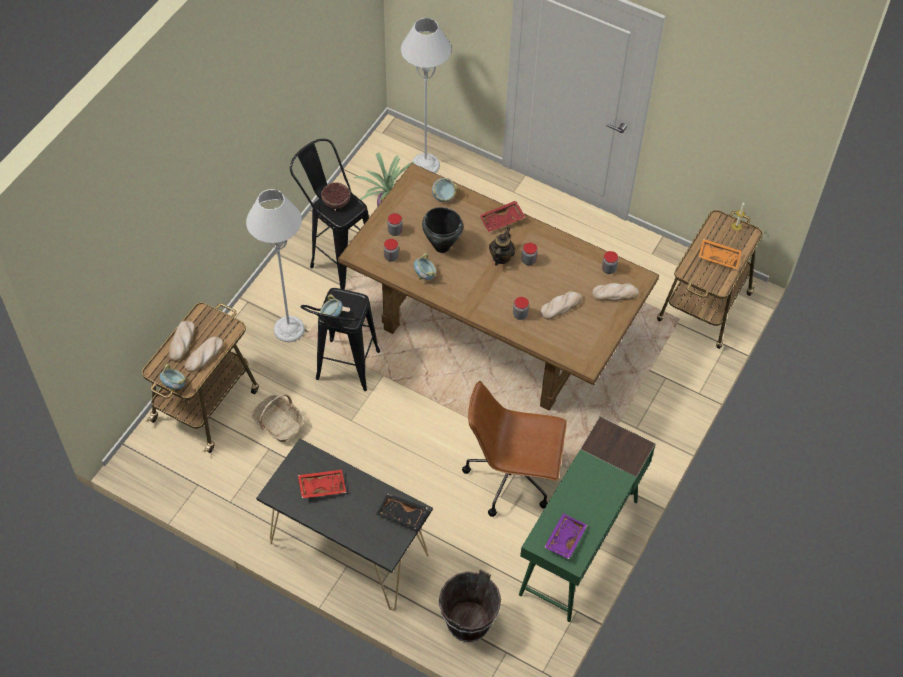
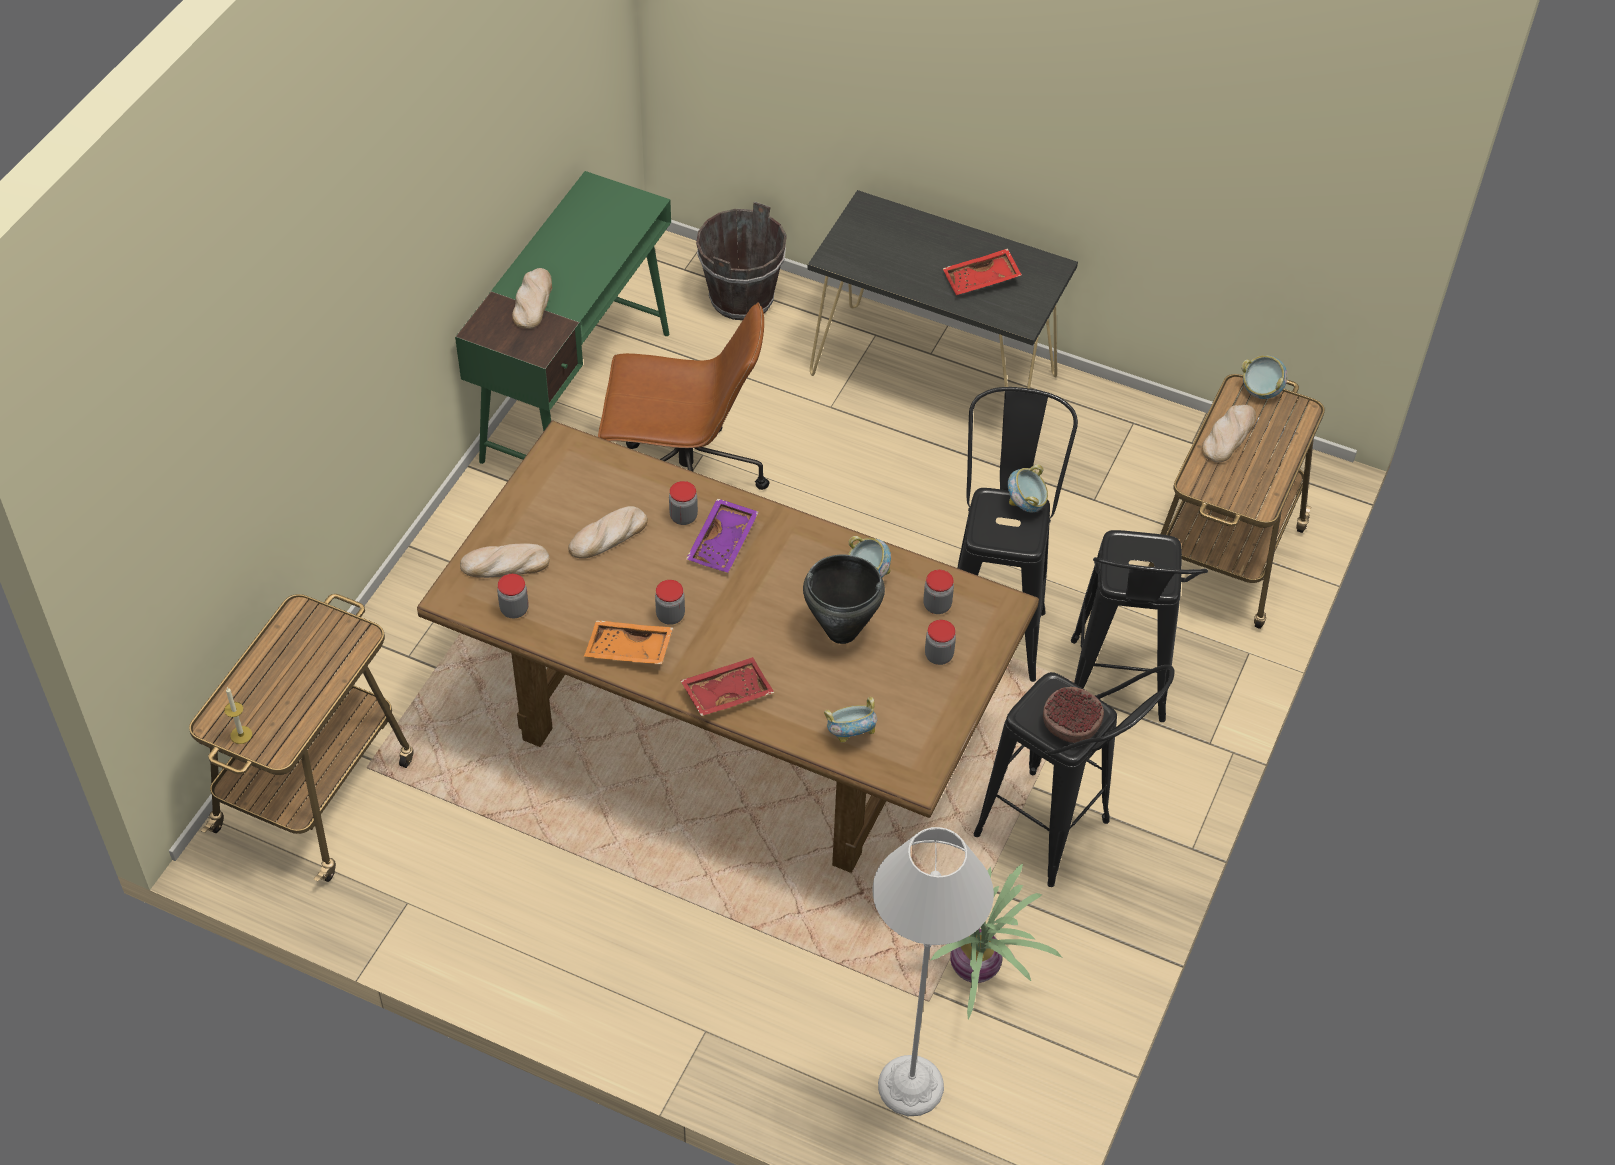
camera: 175 degrees right, 5 degrees down
bread [169,321,195,361] -> bread moved to [512,268,552,329]
grey floor lamp [246,189,305,342] -> black stool [1071,530,1208,722]
basket [252,394,305,442] -> none
black tray [376,493,428,529] -> none
teapot [489,228,515,266] -> none
purple tray [544,513,587,559] -> purple tray moved to [686,498,759,573]
orange tray [699,239,742,270] -> orange tray moved to [584,620,673,664]

